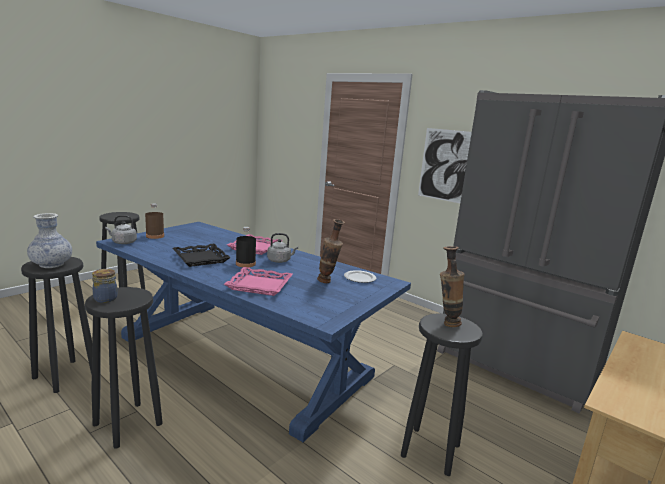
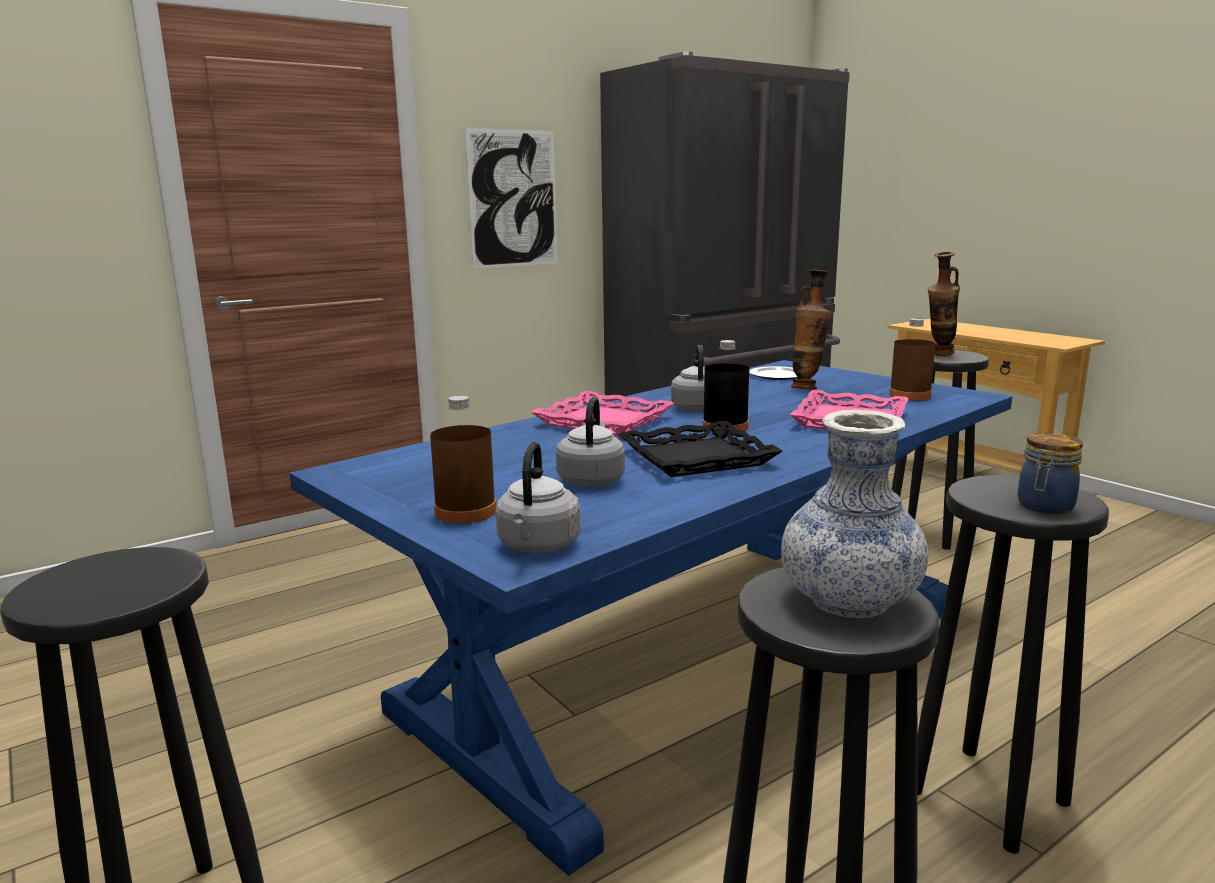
camera: 75 degrees left, 0 degrees up
none -> grey kettle [556,397,625,486]
none -> brown bottle [889,318,935,400]

